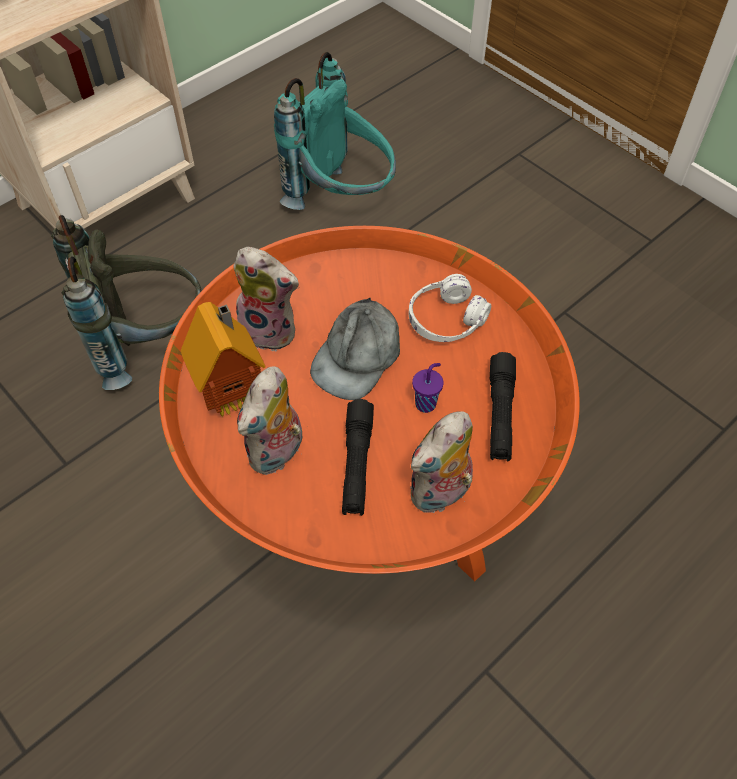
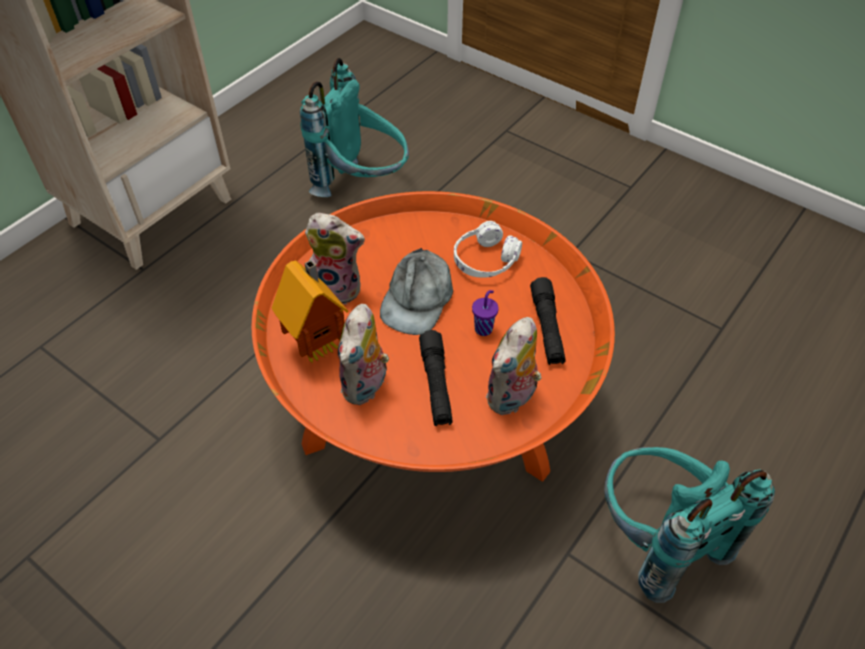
camera: 10 degrees left, 5 degrees down
grey backpack [51,215,201,390] -> none
none -> turquoise backpack [604,447,775,603]

